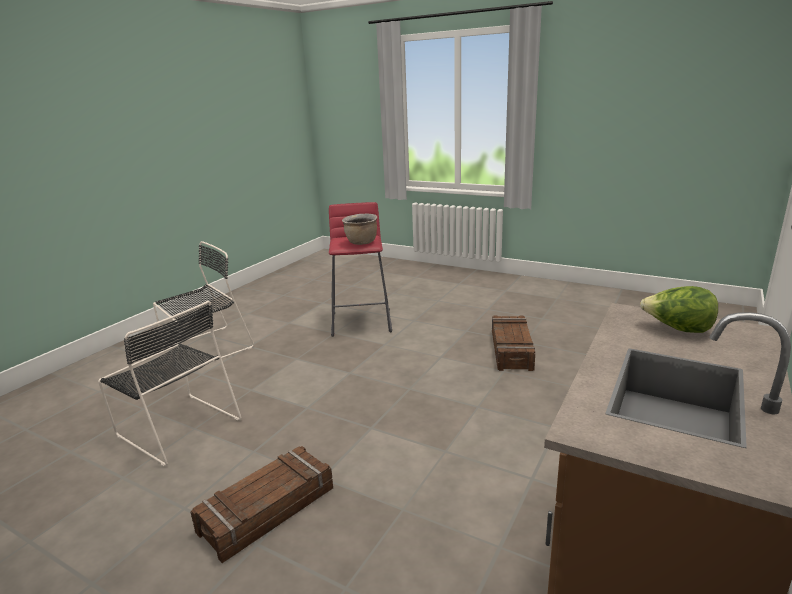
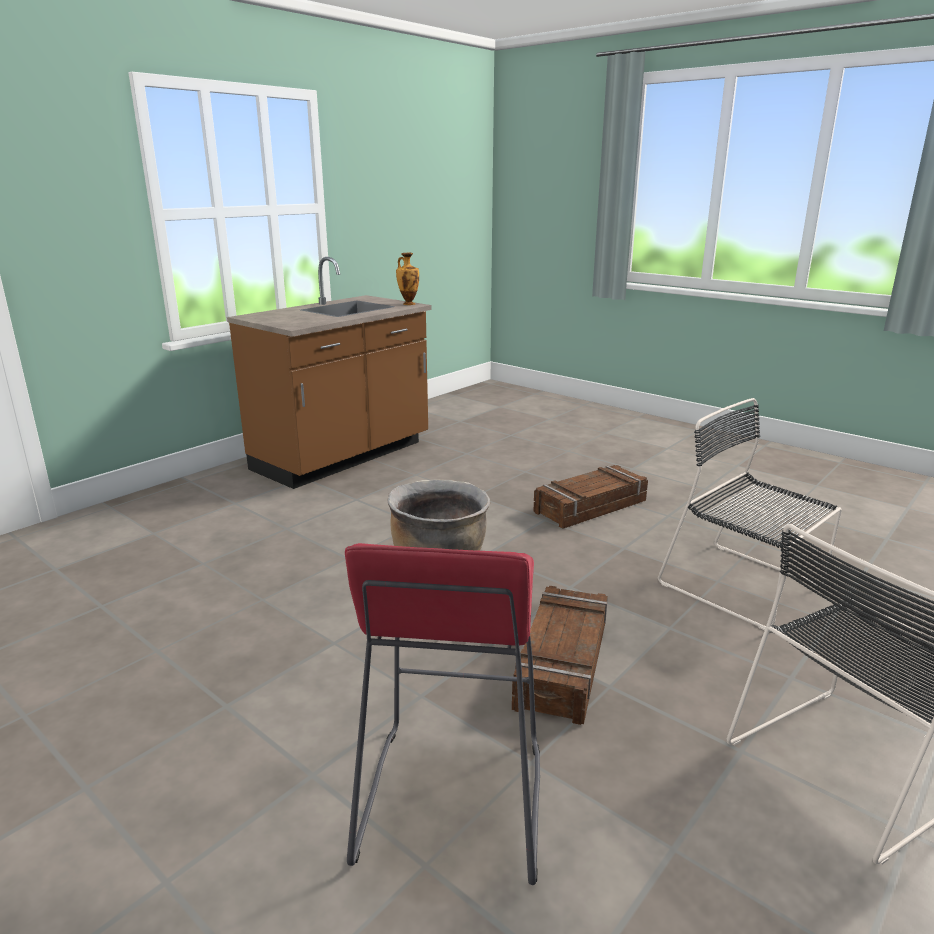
camera: 170 degrees left, 0 degrees up
crate [492,316,535,371] -> crate moved to [512,586,608,725]
lettuce [640,286,718,333] -> none
none -> vase [396,253,419,305]

